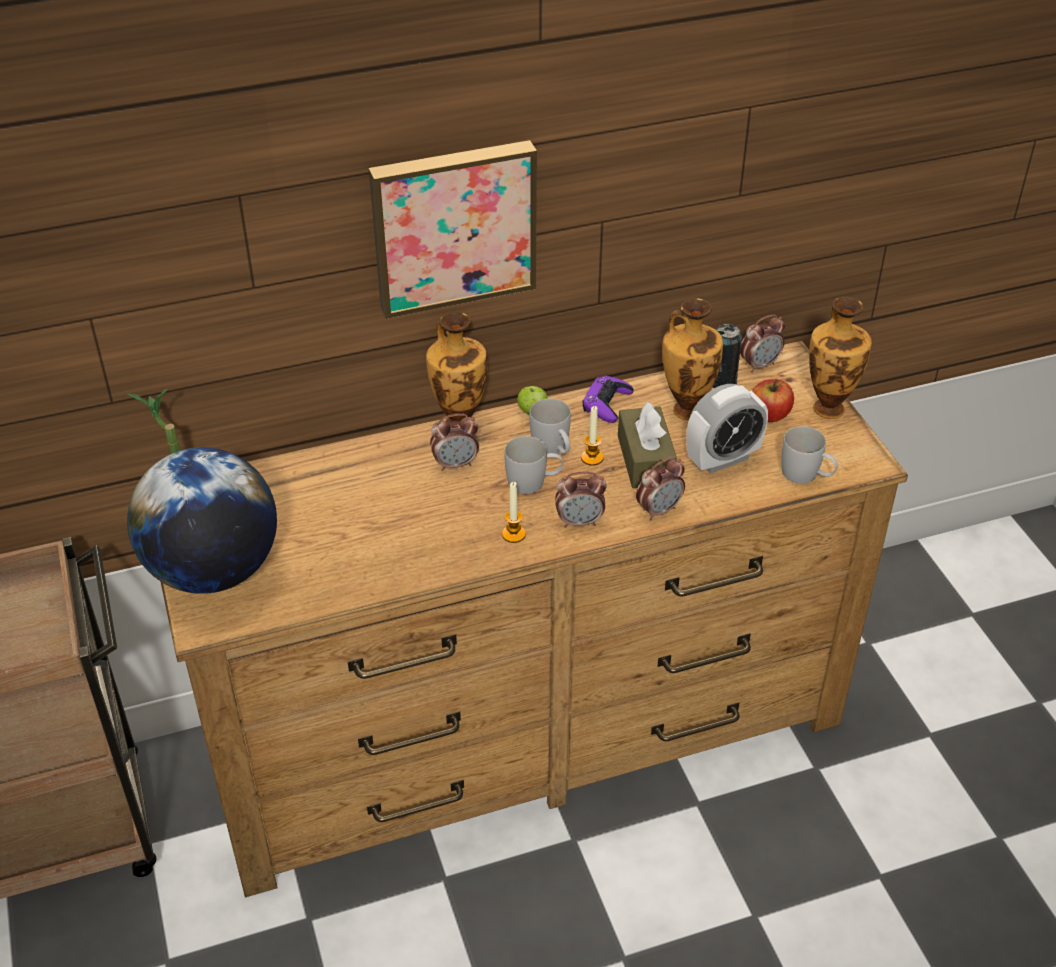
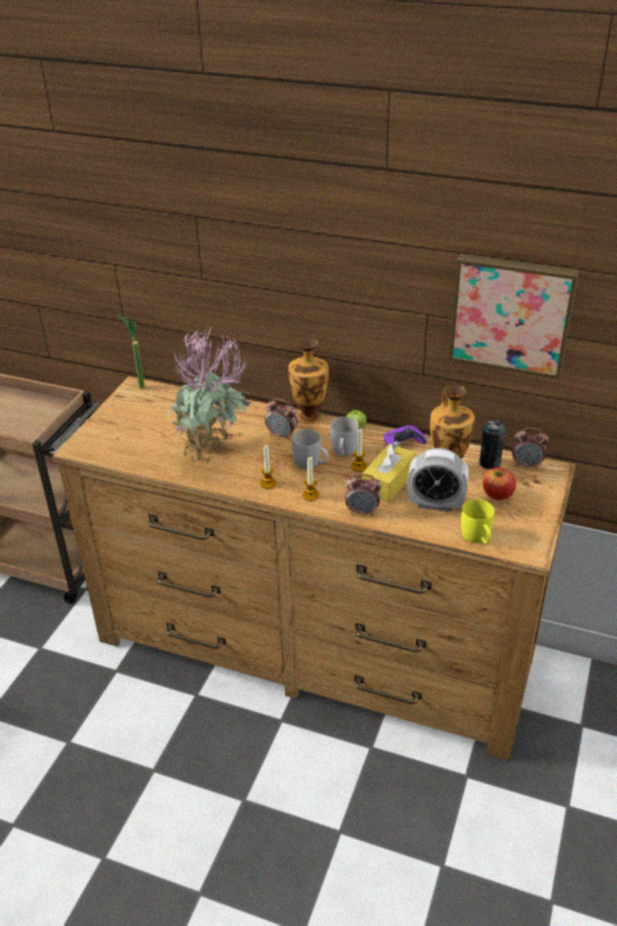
camera: 40 degrees right, 5 degrees down
globe [127,447,277,594] -> none
picture [369,140,537,319] -> picture moved to [448,253,579,379]
alarm clock [555,471,607,528] -> candle [302,457,319,501]
brown tissue box [618,402,677,488] -> yellow tissue box [362,441,416,503]
white mug [781,426,838,484] -> yellow mug [461,499,494,544]
vase [809,297,872,419] -> none
none -> potted plant [167,326,251,461]

